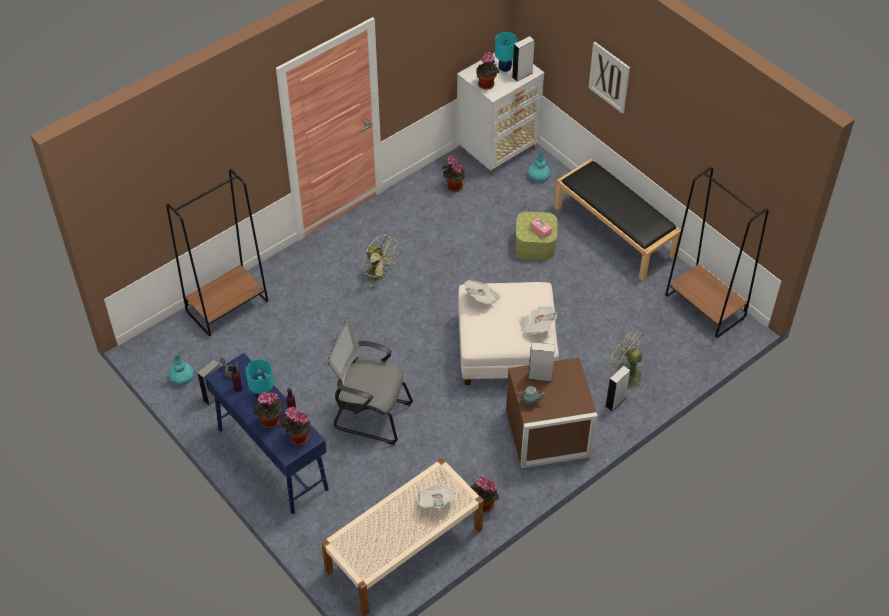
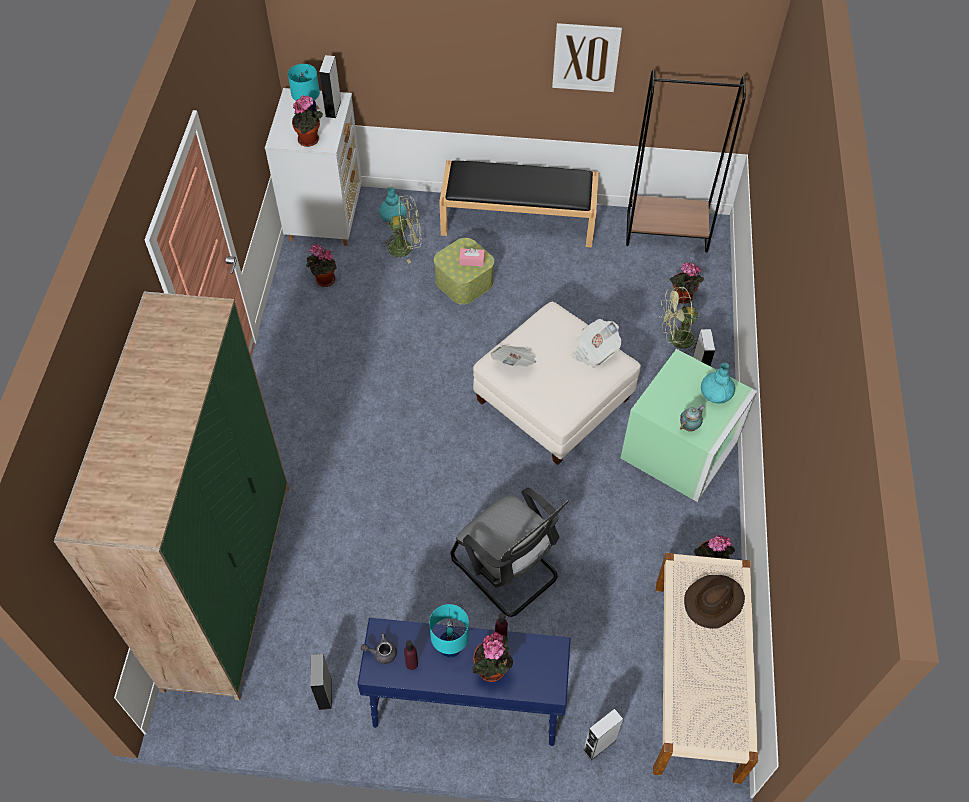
camera: 45 degrees left, 5 degrees up
clothes rack [166,169,268,336] -> green wardrobe [54,292,289,701]
turquoise vase [169,355,194,385] -> turquoise vase moved to [701,363,735,404]
potted plant [281,406,310,446] -> potted plant moved to [669,262,704,304]
chair [328,317,413,445] -> chair turned 105 degrees counterclockwise [450,487,569,617]
green fan [363,234,400,287] -> green fan moved to [381,195,421,263]
newspaper [417,483,456,508] -> brown hat [684,575,745,629]
brown storage box [506,357,598,468] -> green storage box [621,349,757,502]
grey speaker [528,342,555,382] -> grey speaker moved to [583,708,623,760]
picture [589,42,630,114] -> picture moved to [552,23,622,92]

